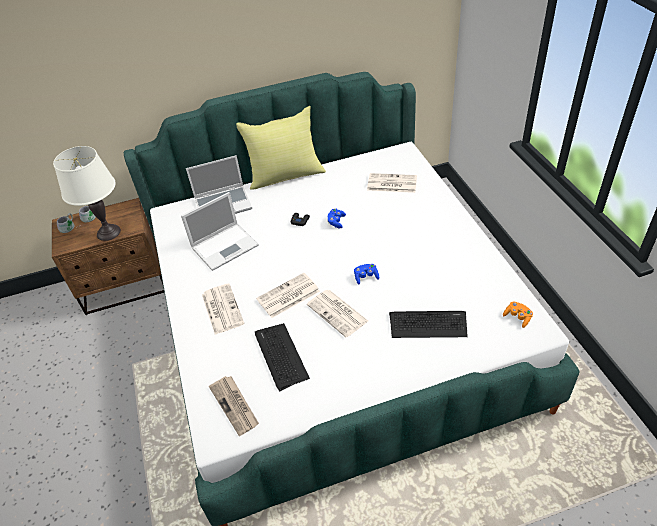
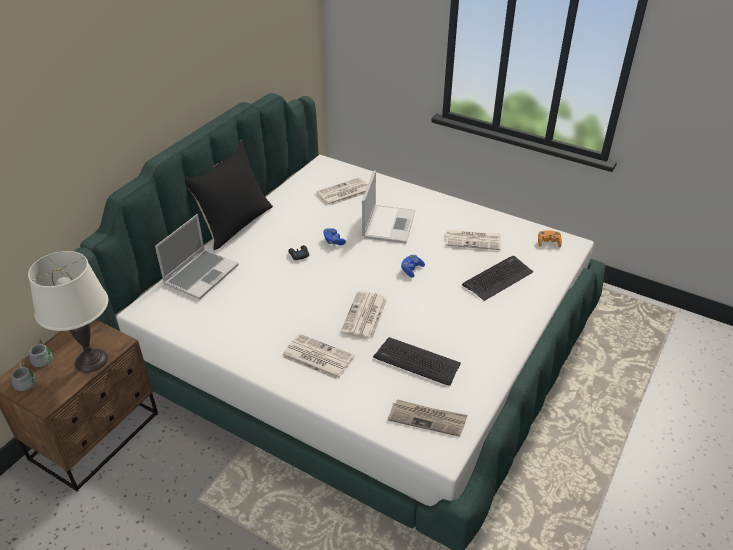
camera: 45 degrees left, 5 degrees down
laptop [181,192,259,271] -> laptop moved to [362,170,416,244]
yellow pillow [236,106,326,190] -> black pillow [185,140,273,250]
newspaper [307,290,368,337] -> newspaper moved to [445,230,501,250]

